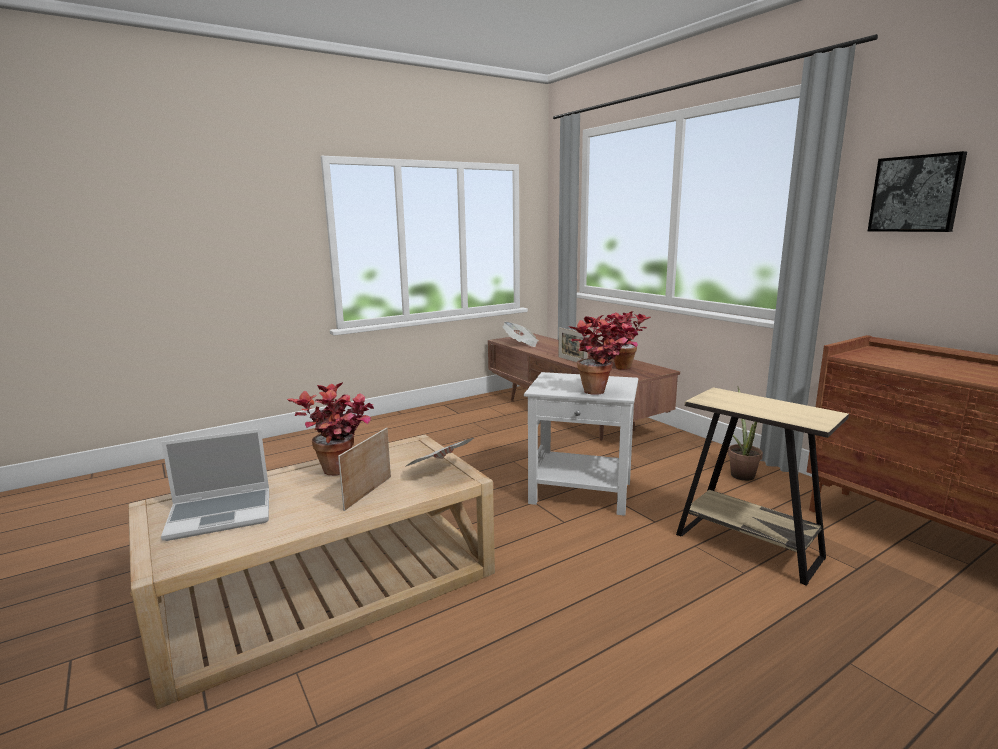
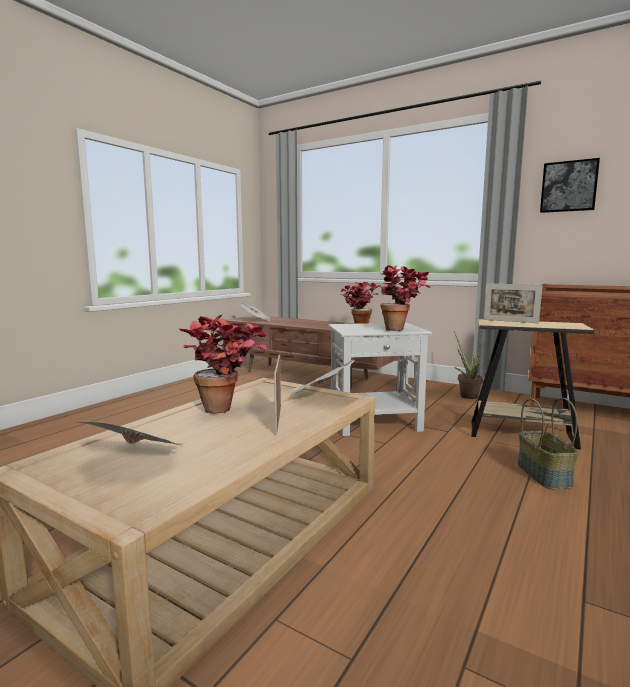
camera: 25 degrees left, 5 degrees down
laptop [161,429,269,541] -> newspaper [78,421,186,445]
picture frame [558,327,588,362] -> picture frame moved to [483,283,543,323]
none -> basket [518,398,579,489]

